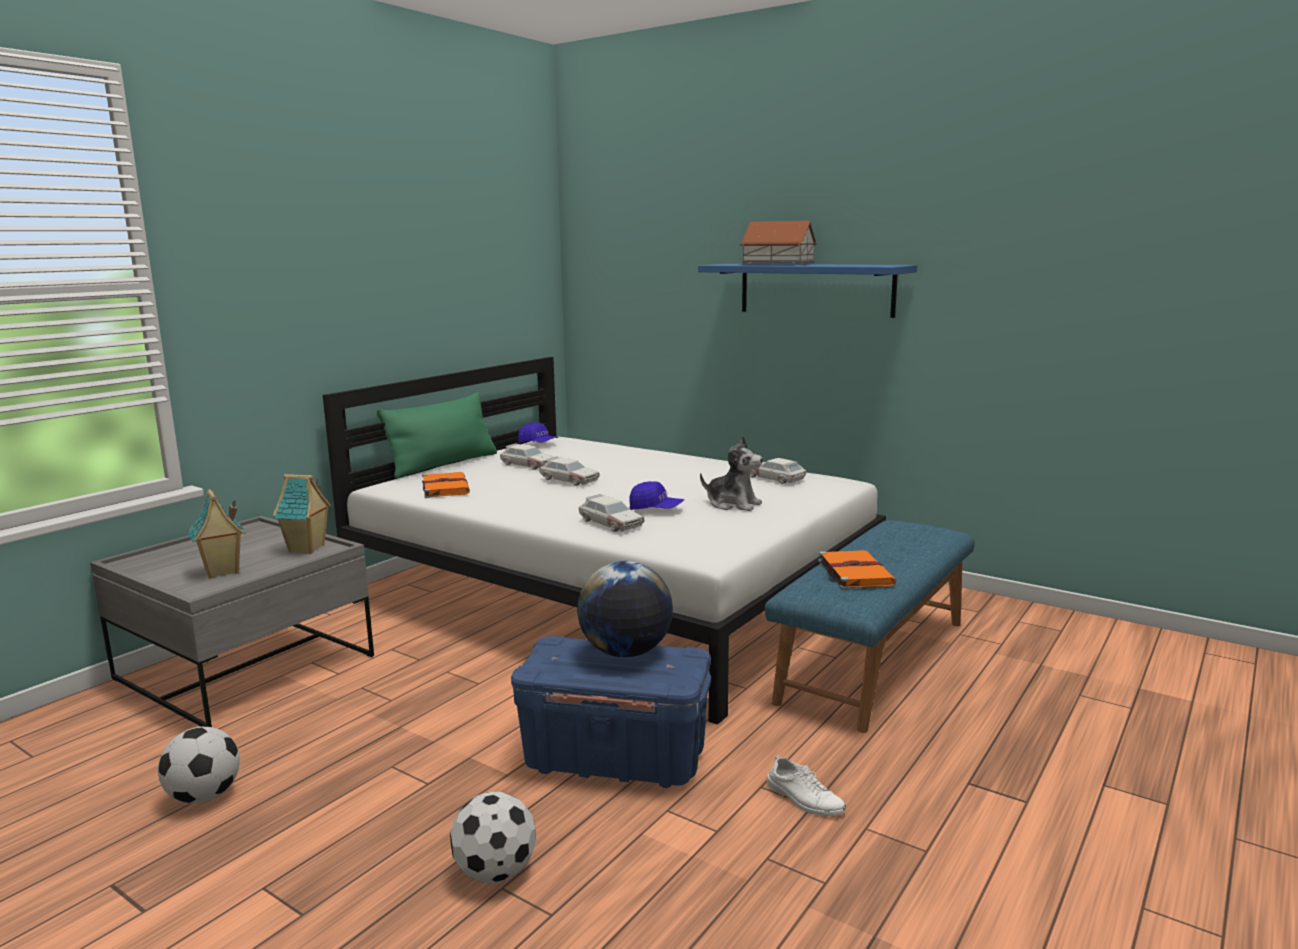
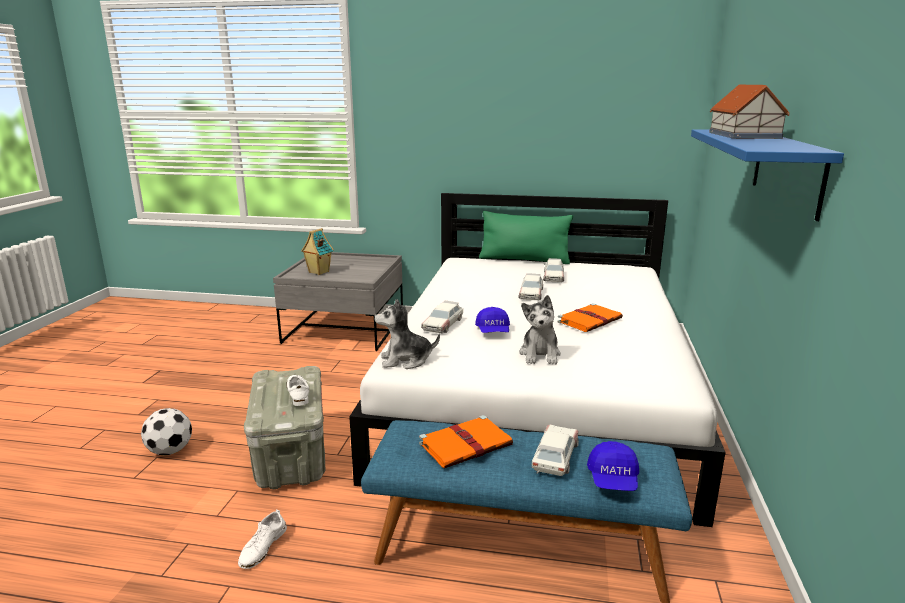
camera: 65 degrees right, 5 degrees up
football [158,727,240,804] -> none
toy house [273,474,331,554] -> none
orange book [422,472,470,498] -> orange book moved to [557,303,623,332]
blue storage box [511,636,711,788] -> grey storage box [244,366,325,489]
blue cap [518,423,558,443] -> blue cap moved to [587,441,639,491]
globe [577,561,673,657] -> white shoe [286,375,309,406]
toy car [749,458,806,484] -> toy car moved to [532,425,579,476]
none -> plush toy [374,299,440,369]

